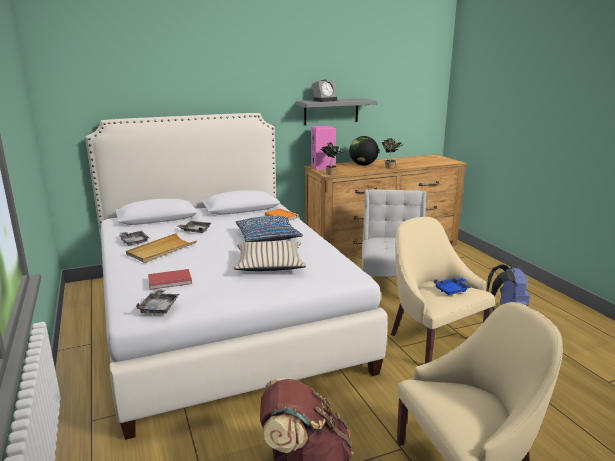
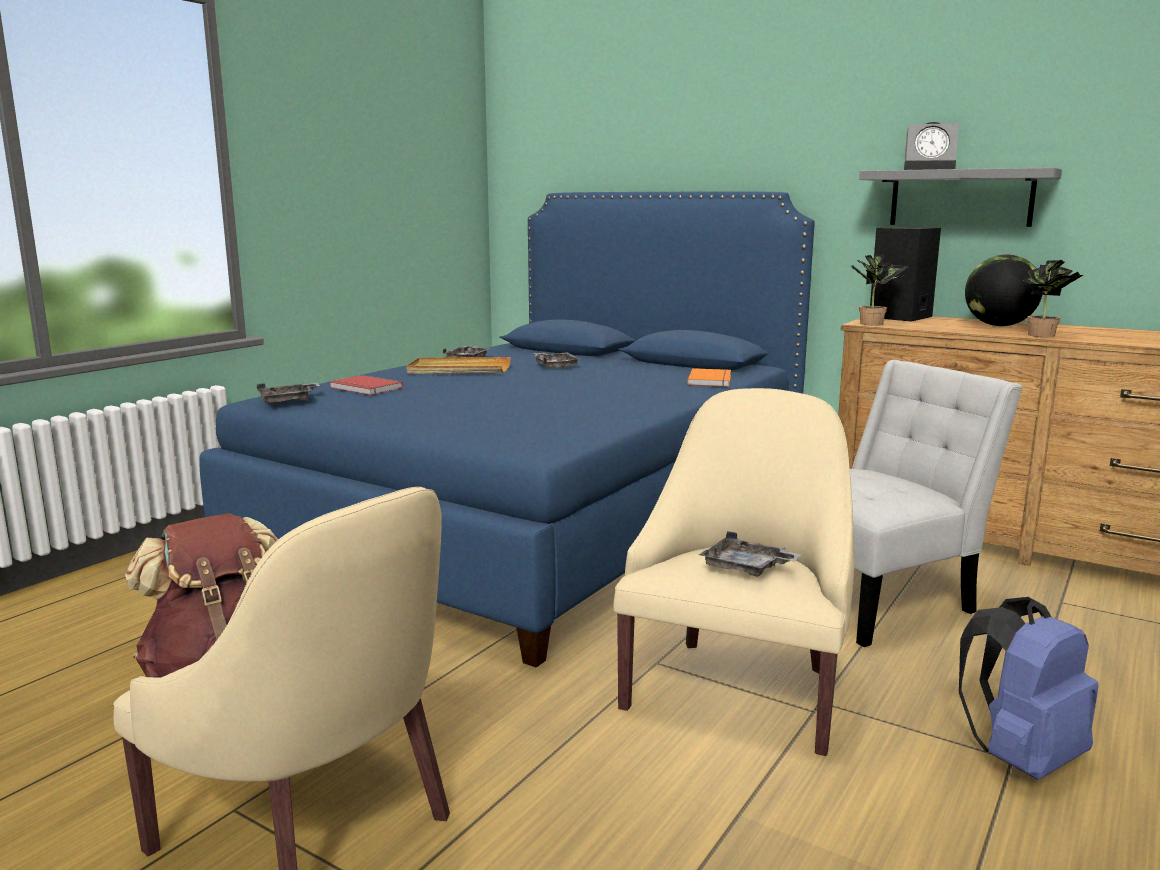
camera: 55 degrees right, 5 degrees down
white bed [85,113,387,440] -> blue bed [199,191,815,667]
beige pillow [234,241,306,271] -> none
blue pillow [236,216,303,242] -> none
pink speaker [311,126,336,170] -> black speaker [870,227,941,322]
blue tray [434,278,471,295] -> grey tray [699,531,801,577]

